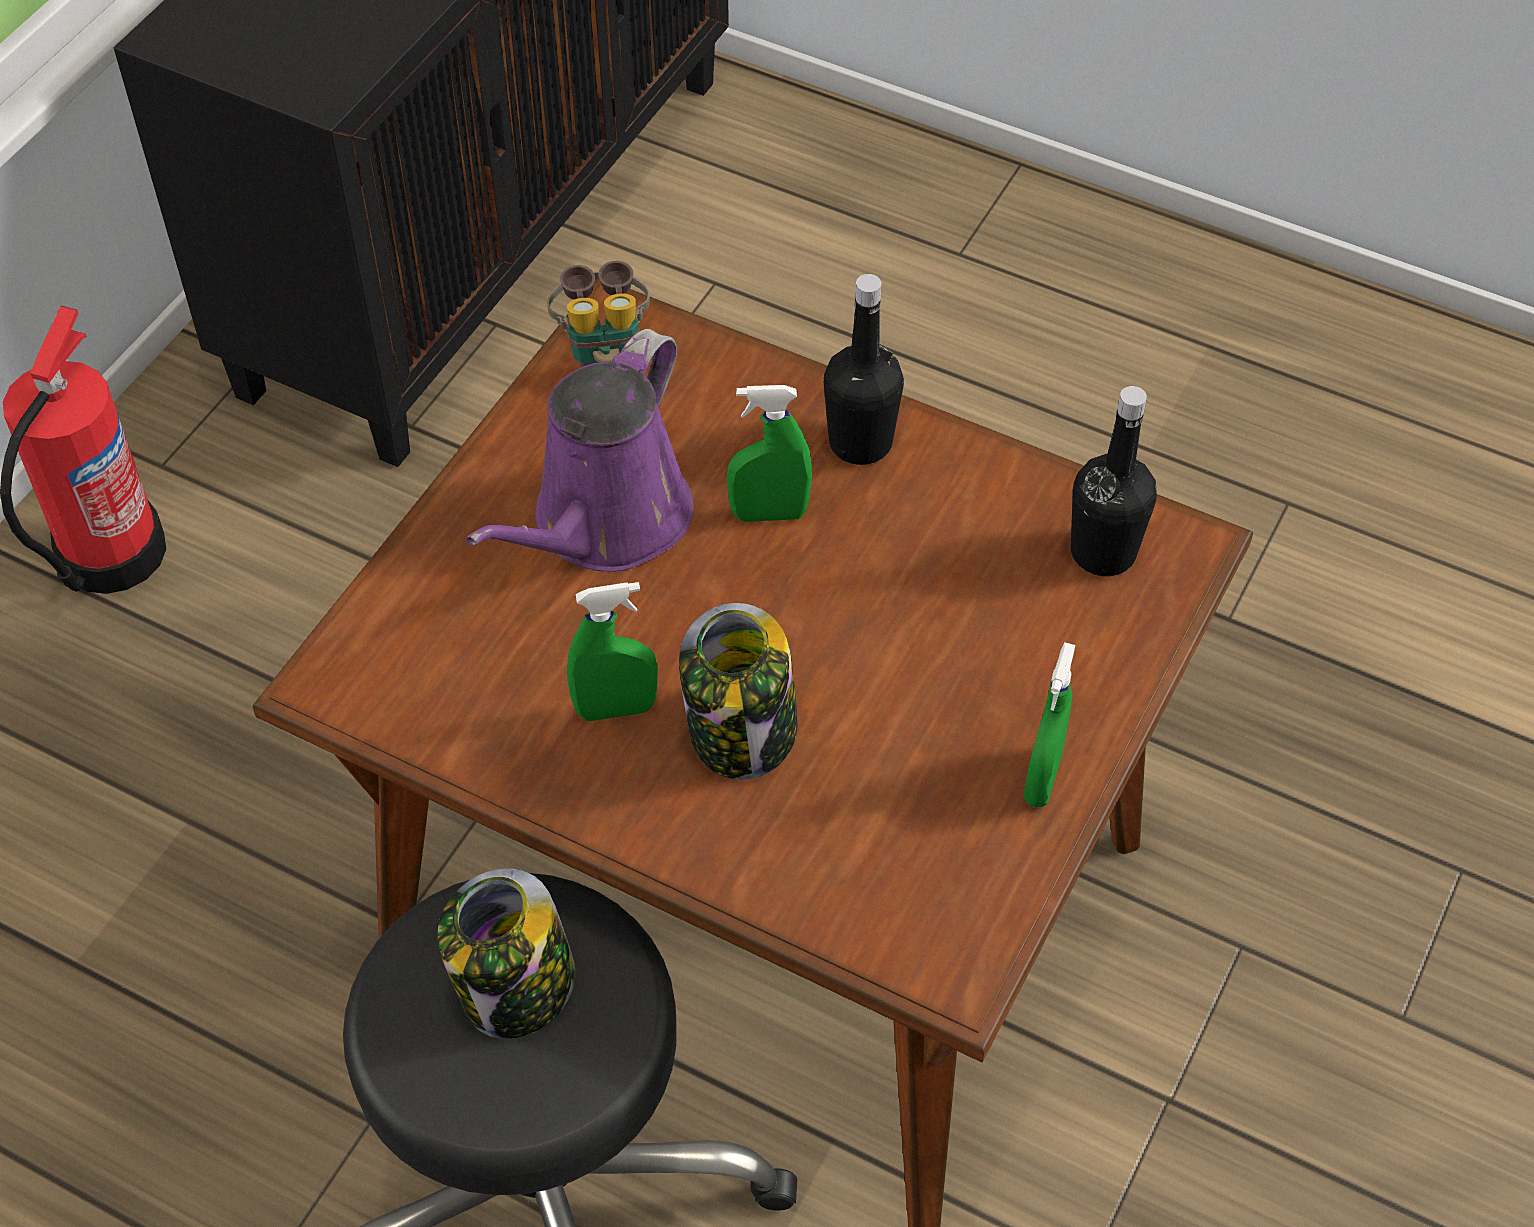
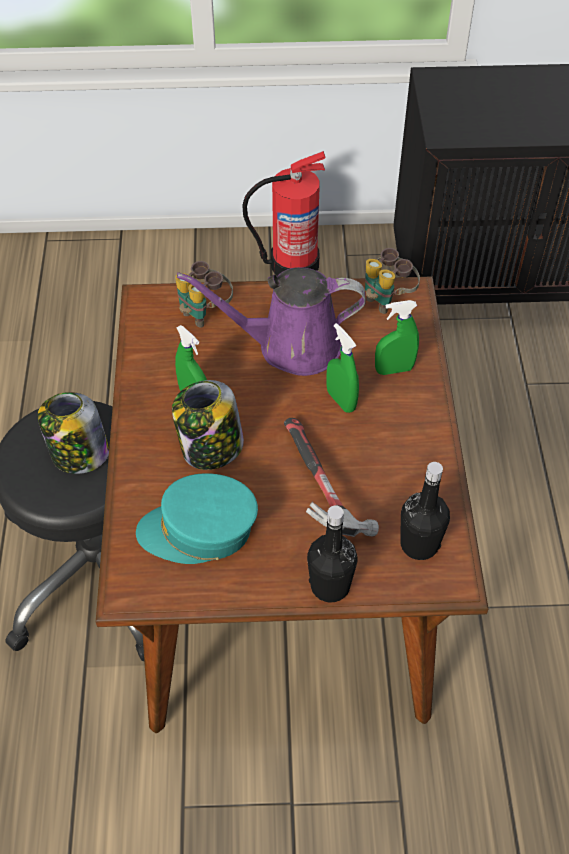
camera: 60 degrees right, 0 degrees up
black bottle [824,274,904,465] -> black bottle moved to [307,505,358,603]
green spray bottle [1023,642,1075,808] -> green spray bottle moved to [375,300,419,375]
none -> turquoise cap [136,473,258,564]
none -> binoculars [175,261,233,328]
none -> hammer [284,418,379,537]

